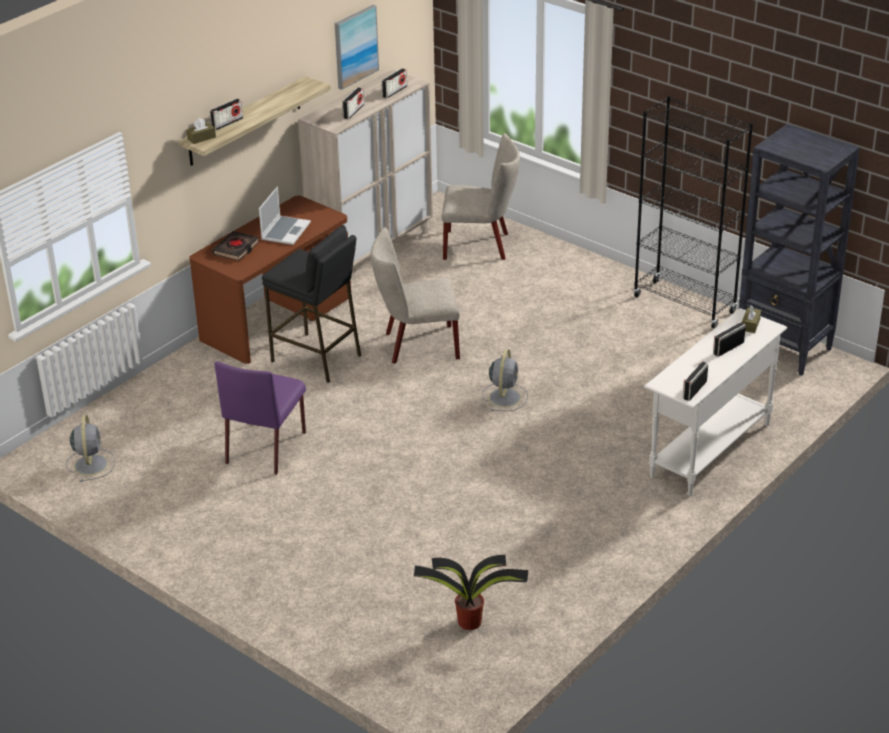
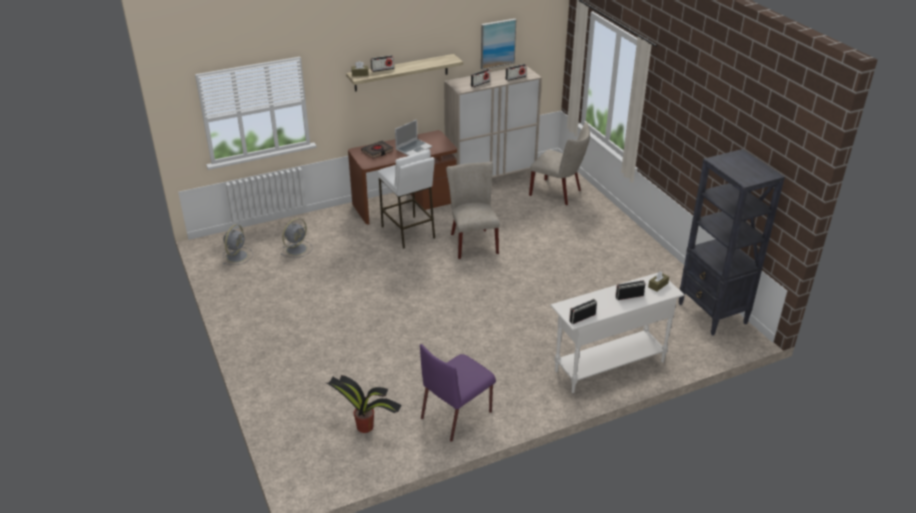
camera: 25 degrees right, 0 degrees up
purple chair [214,361,306,475] -> purple chair moved to [420,344,496,442]
black stool [262,225,361,383] -> white stool [377,149,435,249]
beige chair [371,227,460,364] -> beige chair turned 60 degrees clockwise [446,162,500,259]
grey fan [482,349,528,411] -> grey fan moved to [281,218,313,258]
black bookcase [633,96,753,329] -> none

